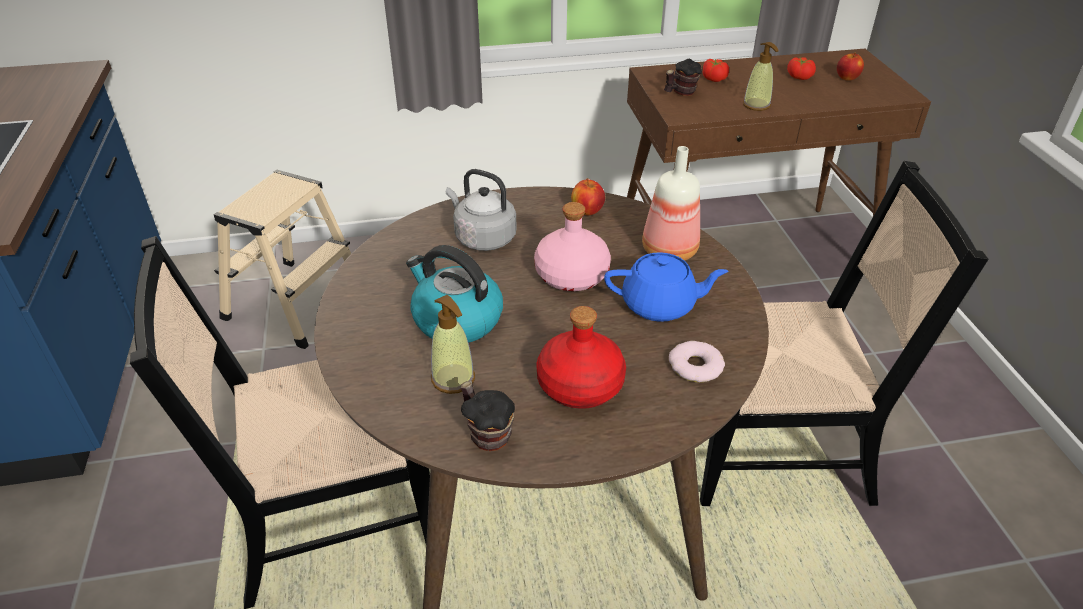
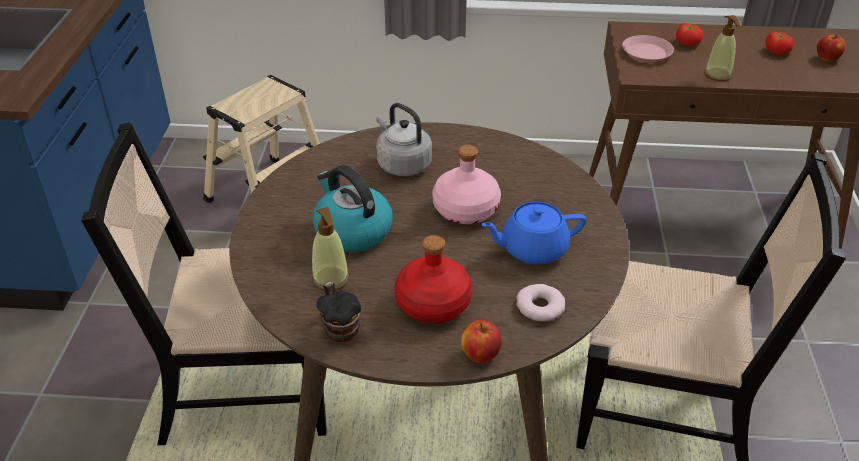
camera: 15 degrees right, 0 degrees up
apple [571,178,605,215] -> apple moved to [461,320,502,363]
blue teapot [604,252,728,322] -> blue teapot turned 150 degrees clockwise [481,202,586,265]
bottle [642,146,700,261] -> none
mug [664,58,702,96] -> pink plate [622,35,674,62]

